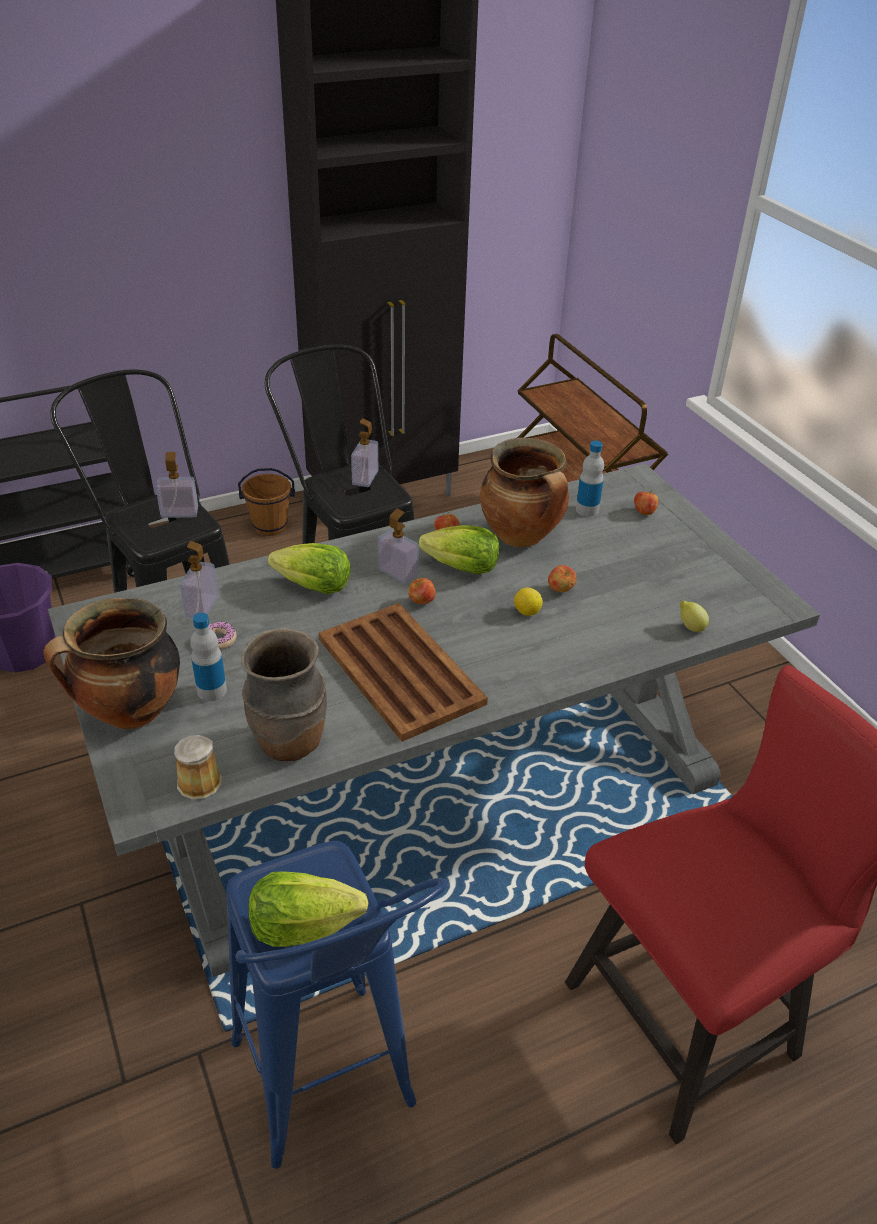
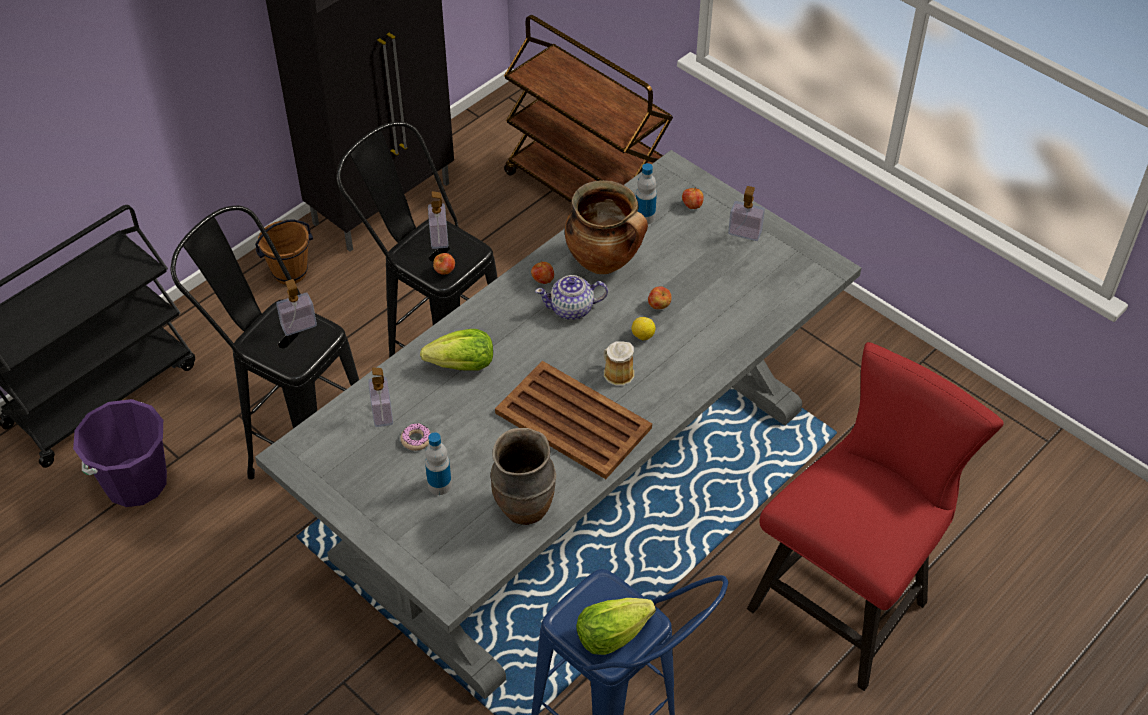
camera: 20 degrees left, 10 degrees up
cooking pot [43,598,180,729] -> none
mug [174,735,221,799] -> mug moved to [603,342,634,386]
soap dispenser [378,509,419,584] -> soap dispenser moved to [728,186,765,241]
apple [408,578,436,605] -> apple moved to [433,253,455,275]
lettuce [419,525,500,574] -> teapot [535,275,608,320]
lemon [680,601,709,632] -> none

